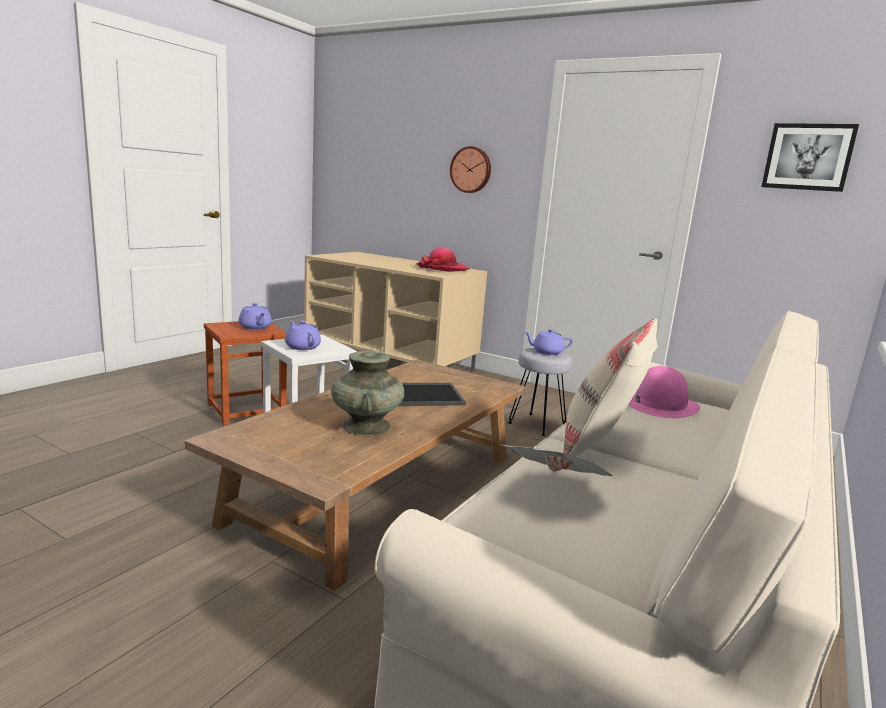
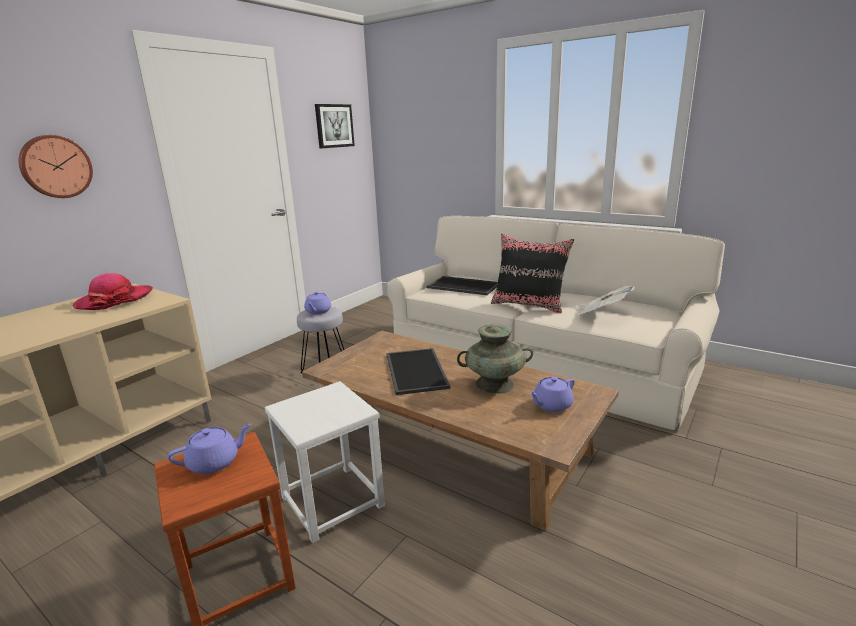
camera: 85 degrees left, 5 degrees up
purple teapot [285,320,321,350] -> purple teapot moved to [529,377,575,412]
beige pillow [563,318,658,457] -> black pillow [491,234,574,313]
pink hat [628,366,700,418] -> tray [427,276,498,295]

